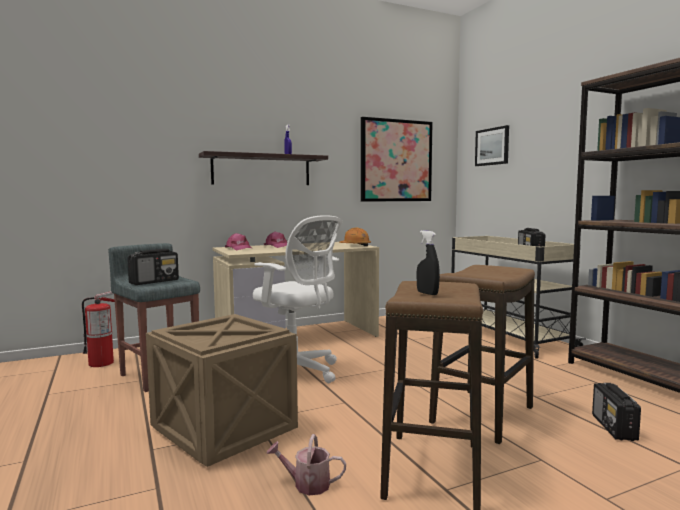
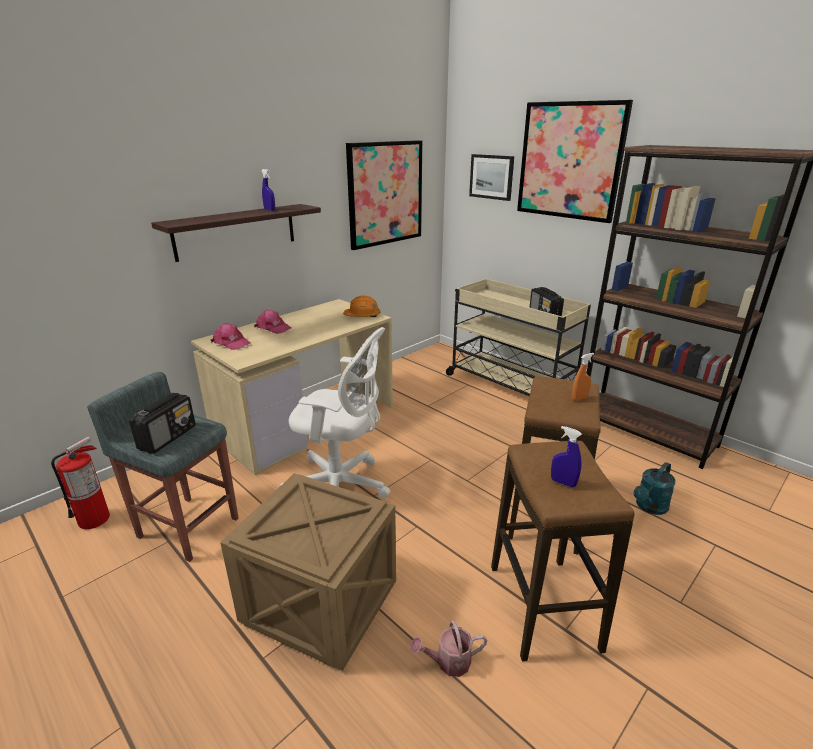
camera: 20 degrees left, 20 degrees up
black spray bottle [417,230,440,295] -> blue spray bottle [551,426,582,487]
radio [592,383,641,441] -> turquoise watering can [634,462,676,515]
none -> picture [517,100,633,223]
none -> orange spray bottle [572,353,594,401]

